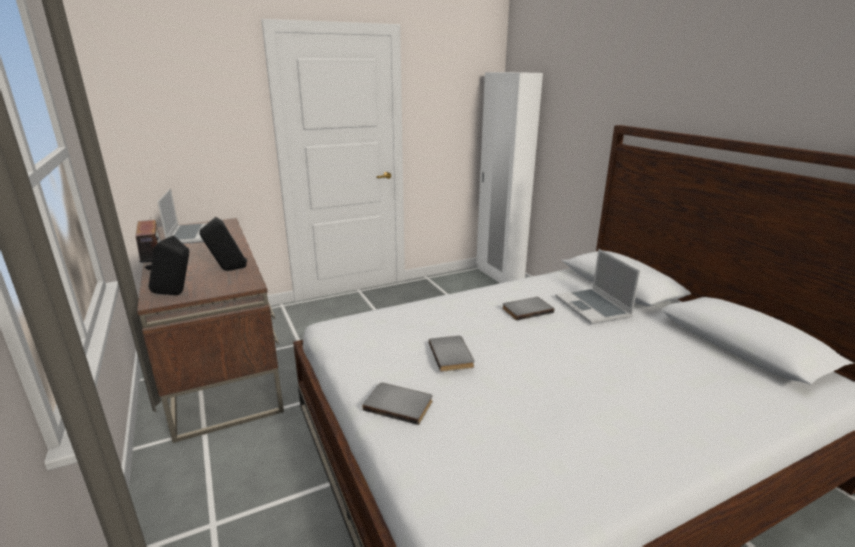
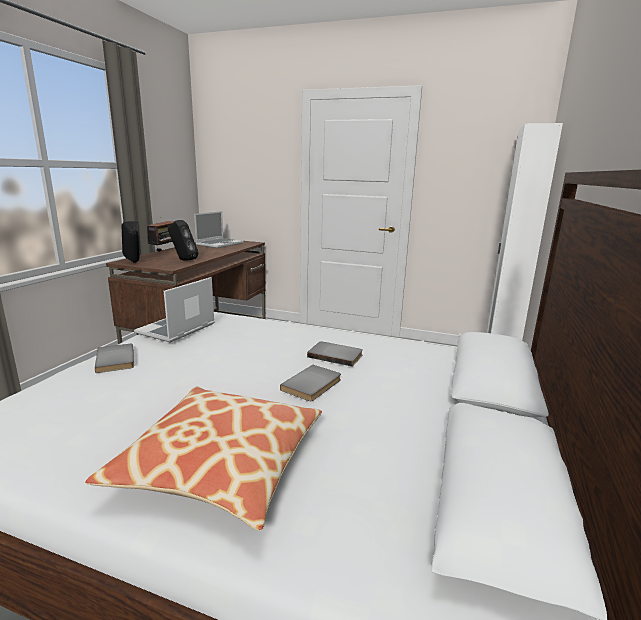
camera: 45 degrees right, 5 degrees down
grey book [429,336,474,372] -> grey book moved to [280,365,341,401]
laptop [556,249,640,324] -> laptop moved to [134,277,215,343]
none -> pillow [85,386,322,531]

